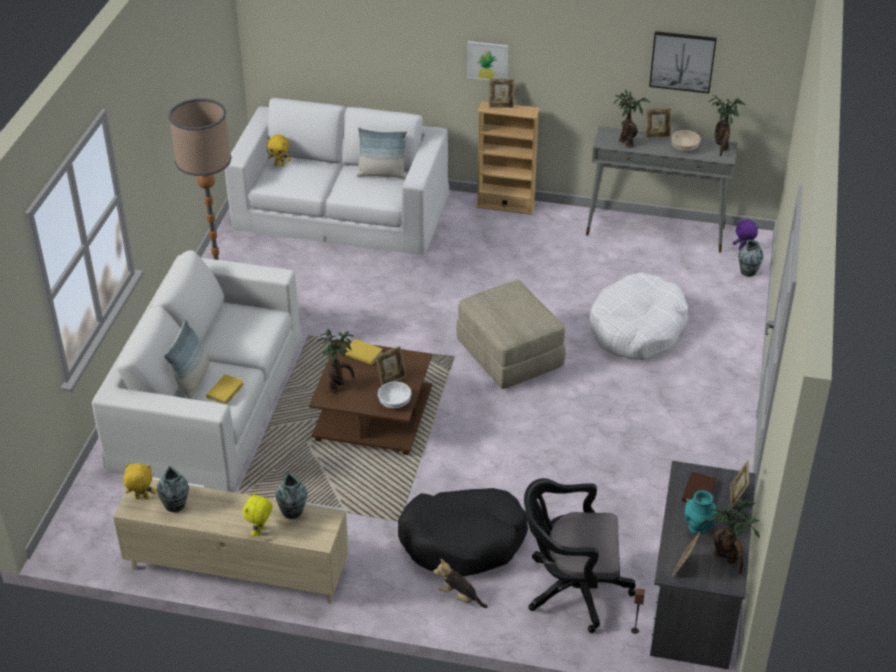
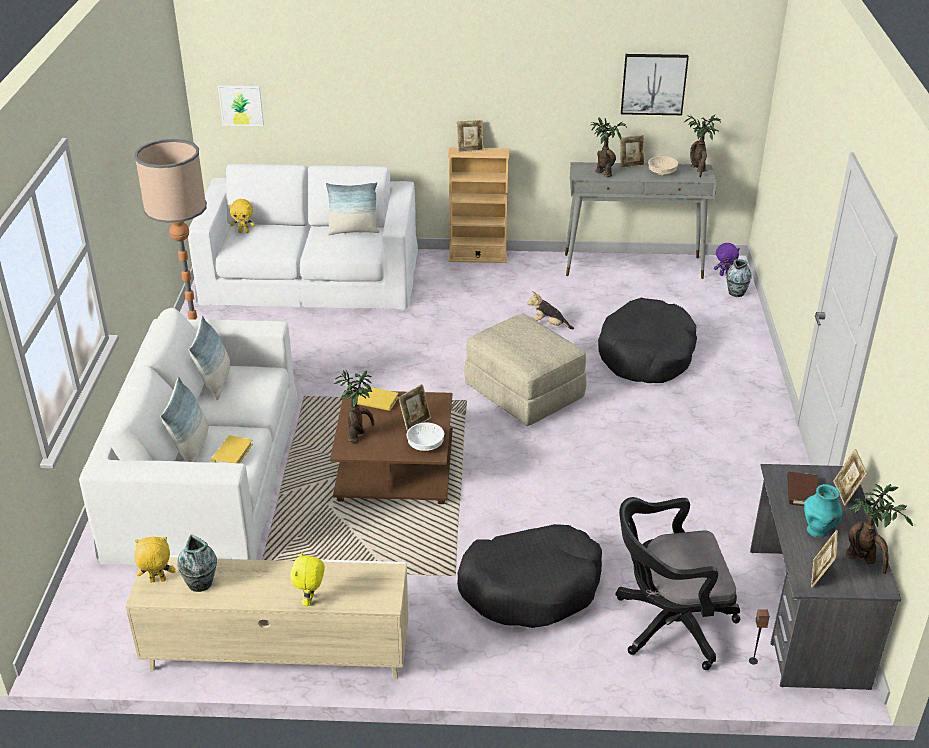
camera: 10 degrees left, 5 degrees down
vase [275,472,308,519] -> none
plush toy [433,559,488,608] -> plush toy moved to [527,291,574,329]
picture [467,41,508,80] -> picture moved to [218,85,264,126]
white dog bed [590,272,688,360] -> black dog bed [598,298,697,383]
none -> pillow [189,316,230,400]

